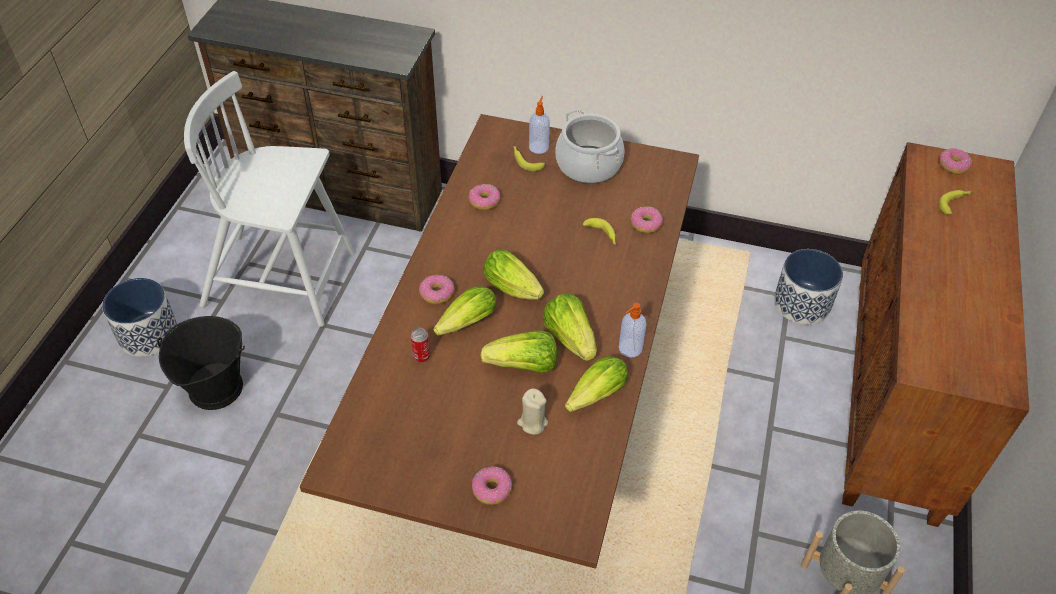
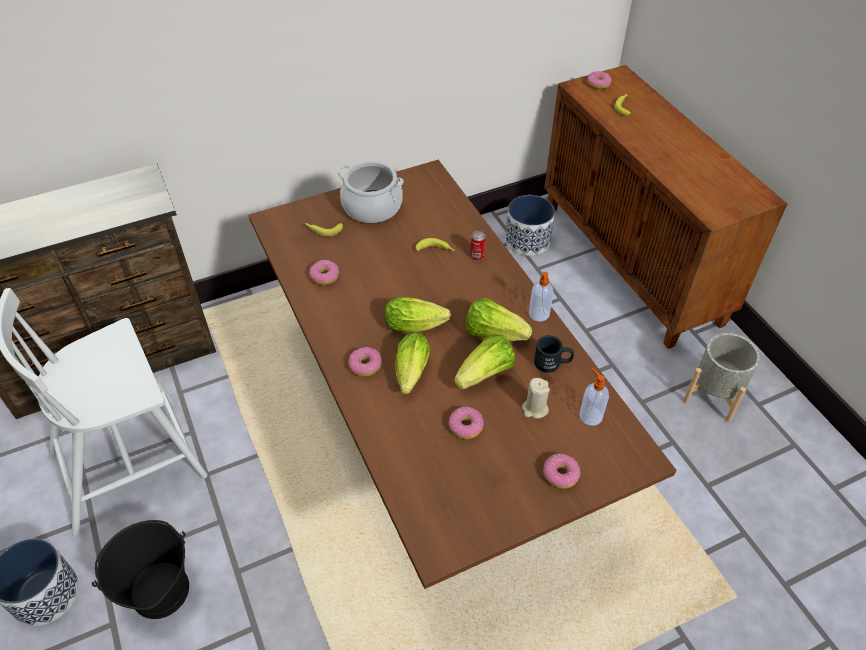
camera: 40 degrees left, 0 degrees up
can [410,328,430,362] -> can moved to [470,230,486,260]
soap dispenser [529,96,550,154] -> soap dispenser moved to [579,368,609,426]
lettuce [565,356,628,412] -> black mug [534,335,574,373]
donut [630,206,663,233] -> donut moved to [449,407,484,439]

